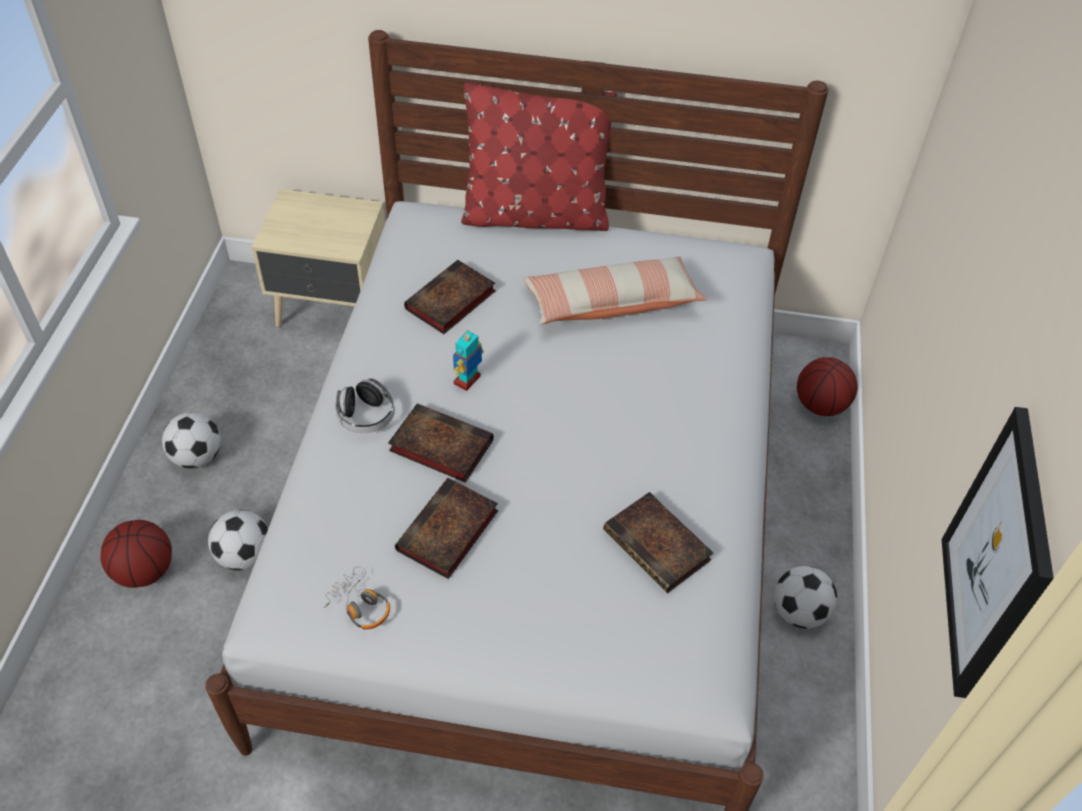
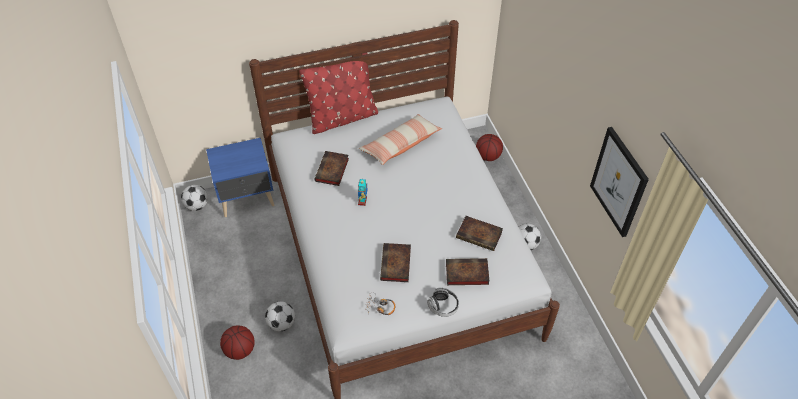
camera: 25 degrees left, 0 degrees up
football [162,412,221,468] -> football moved to [181,185,208,211]
beige nightstand [251,189,385,327] -> blue nightstand [206,138,274,217]
headphones [335,378,395,433] -> headphones moved to [427,287,459,317]
book [388,403,494,483] -> book moved to [446,258,489,285]

